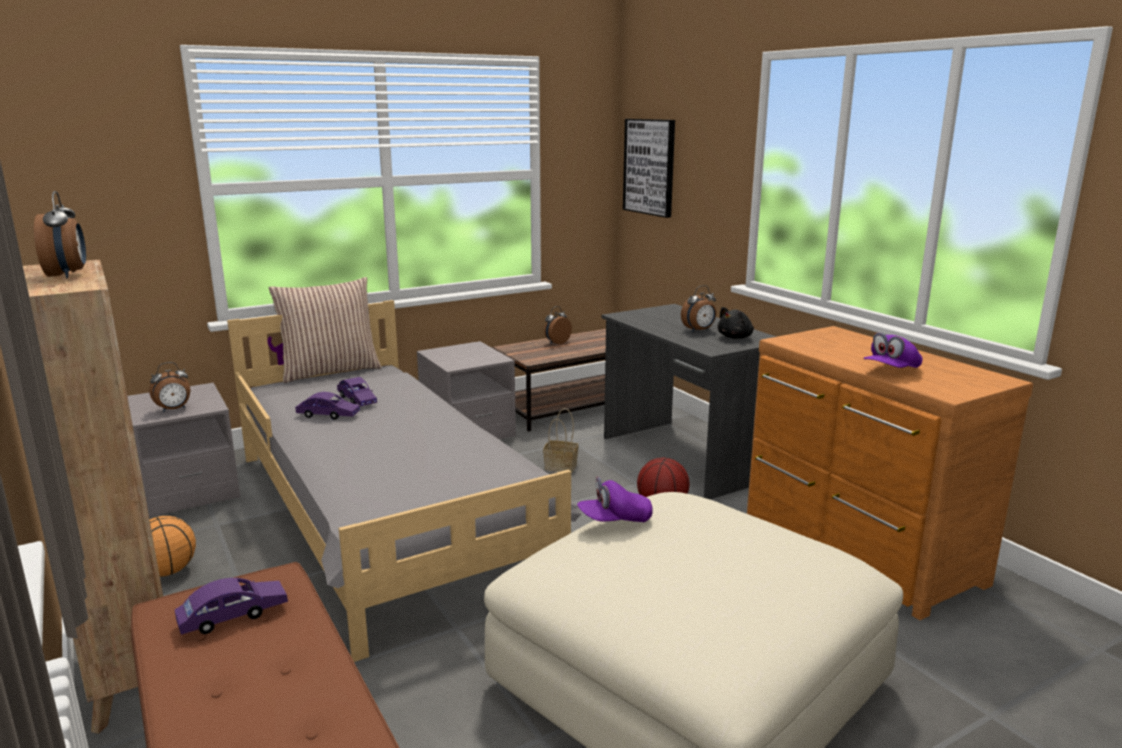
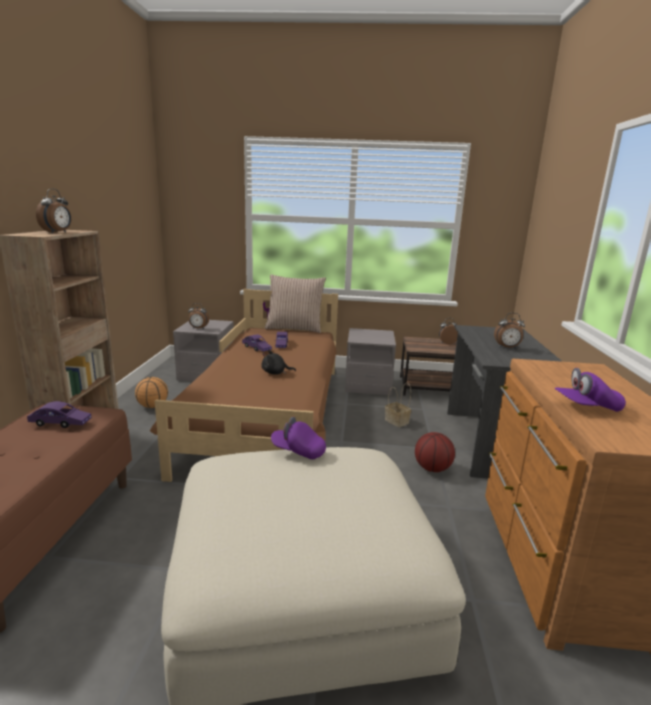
camera: 35 degrees right, 0 degrees up
grey bed [227,300,582,662] -> brown bed [150,289,338,482]
picture [623,119,675,218] -> none
black plush toy [717,307,754,339] -> black plush toy moved to [262,350,296,374]

